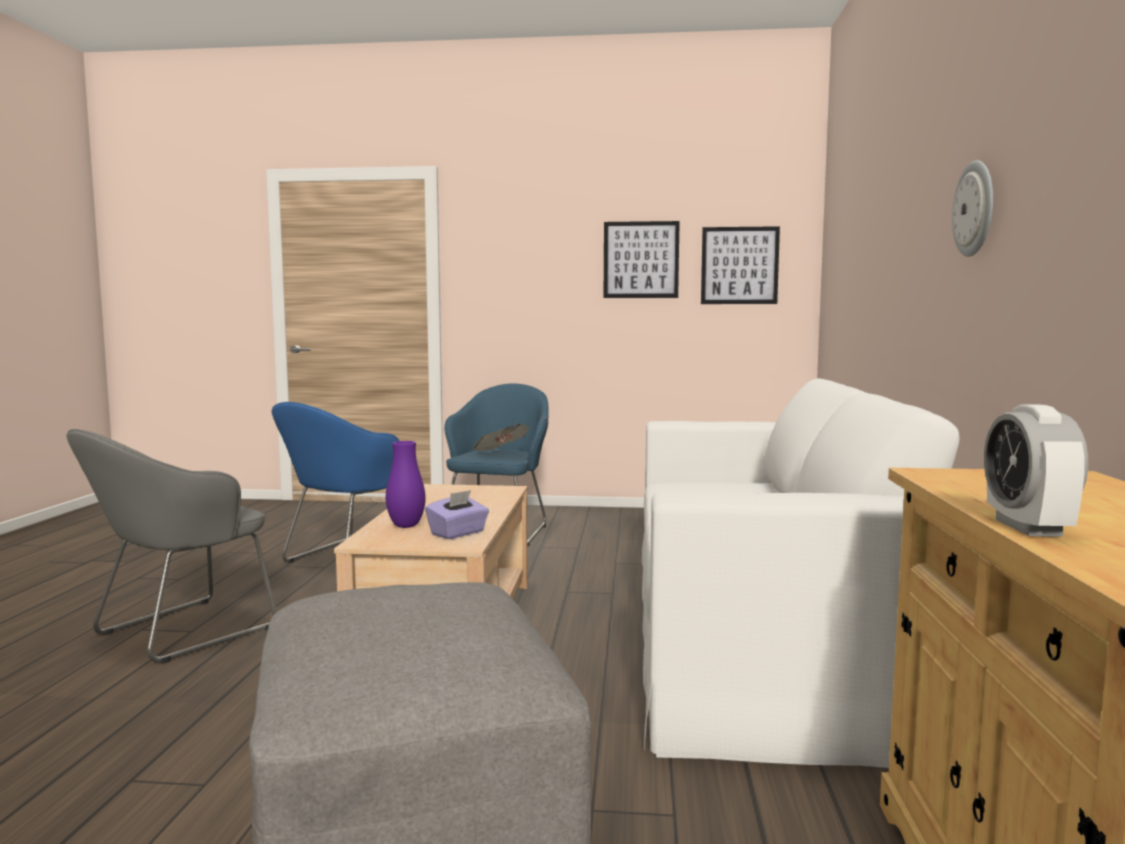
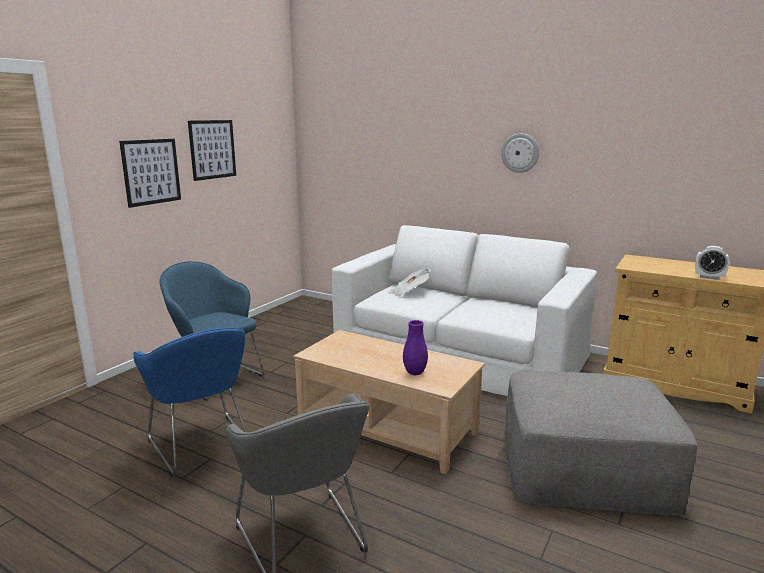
camera: 65 degrees left, 10 degrees up
purple tissue box [425,490,489,539] -> none
newspaper [472,424,530,451] -> newspaper moved to [389,269,431,296]
picture [701,226,780,304] -> picture moved to [119,139,181,208]

